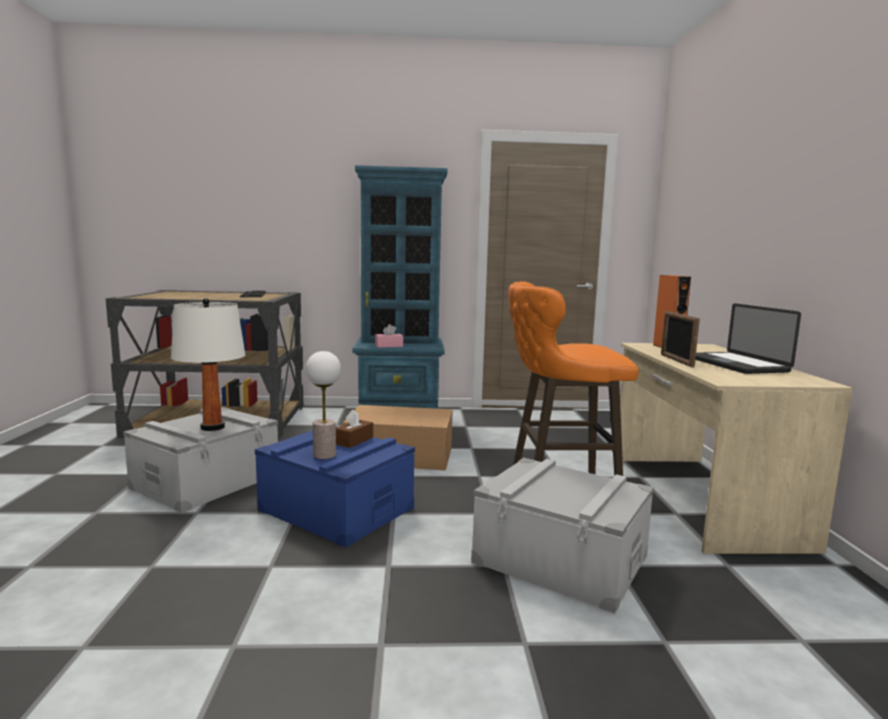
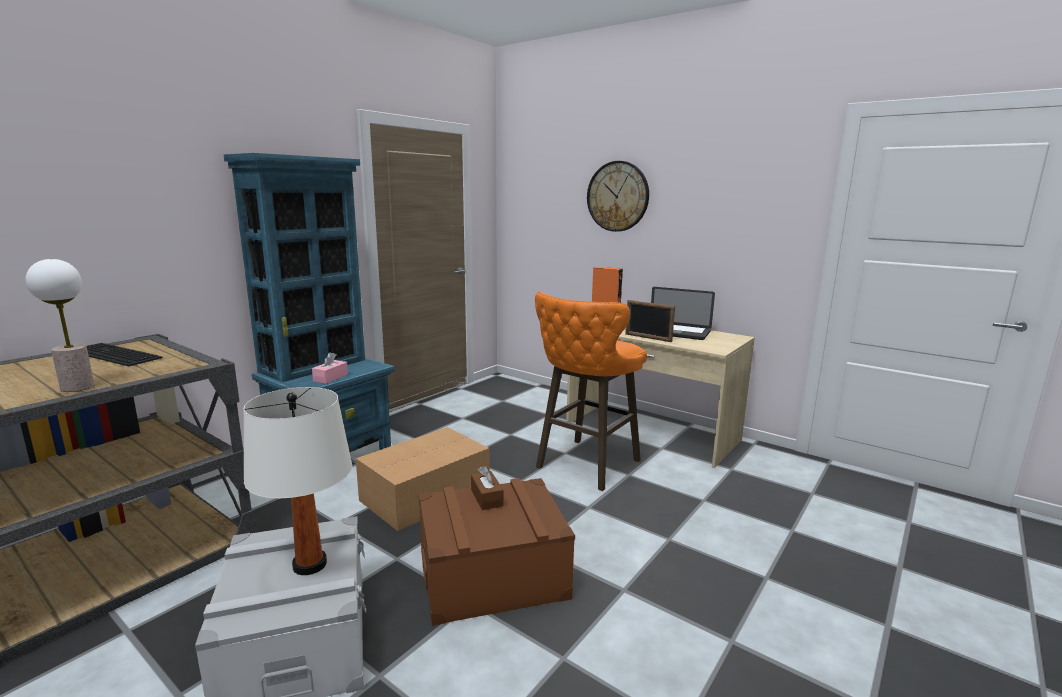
camera: 50 degrees left, 5 degrees up
blue storage box [255,430,415,547] -> brown storage box [419,478,575,626]
table lamp [306,351,341,459] -> table lamp moved to [26,259,95,392]
grey storage box [471,458,654,613] -> none
none -> wall clock [587,161,649,232]

